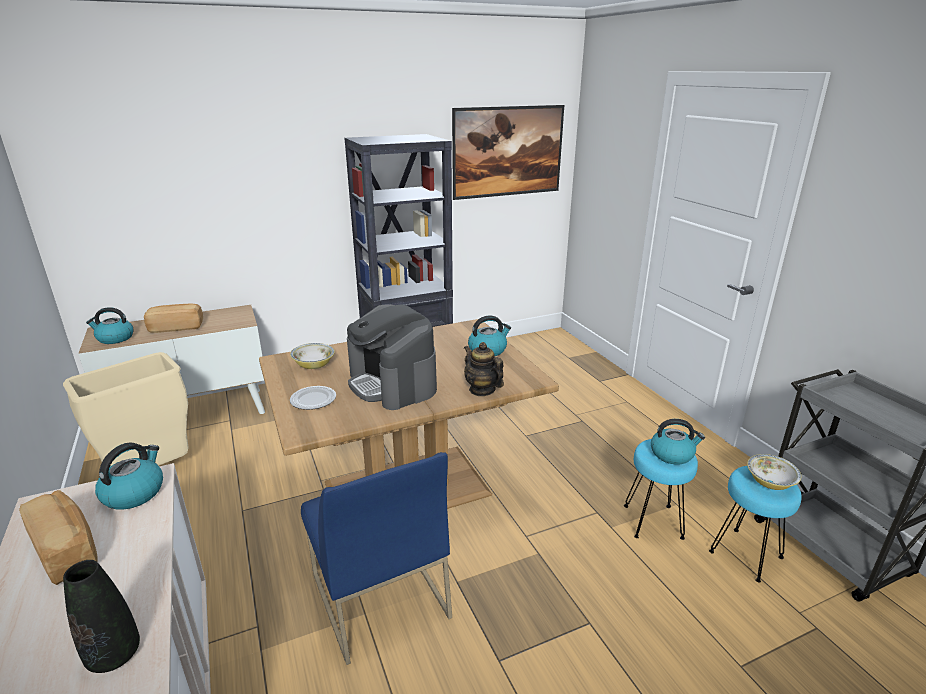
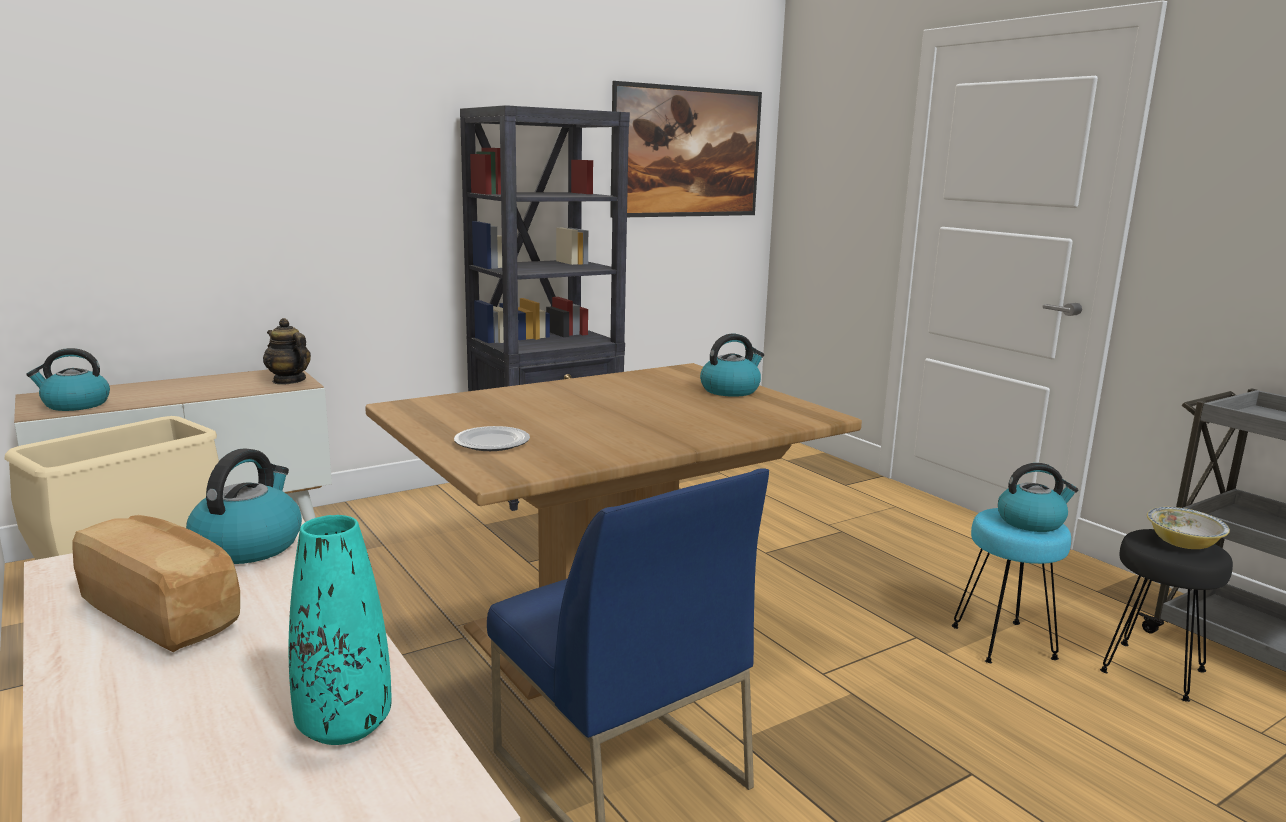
camera: 10 degrees left, 10 degrees down
black vase [63,560,140,673] -> turquoise vase [288,515,392,745]
bread [144,304,203,333] -> none
bowl [290,343,335,369] -> none
coffee machine [347,304,437,410] -> none
teapot [464,342,504,396] -> teapot moved to [263,318,311,385]
turquoise stool [709,466,802,582] -> black stool [1100,529,1233,702]

